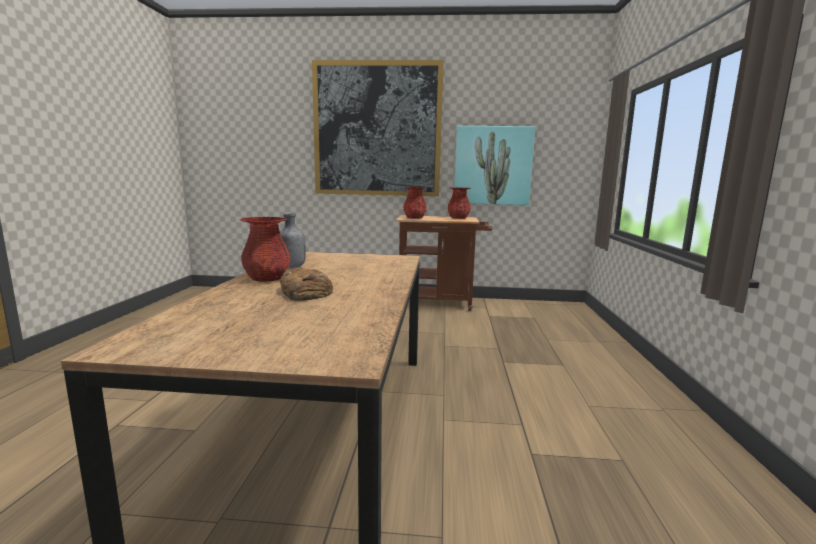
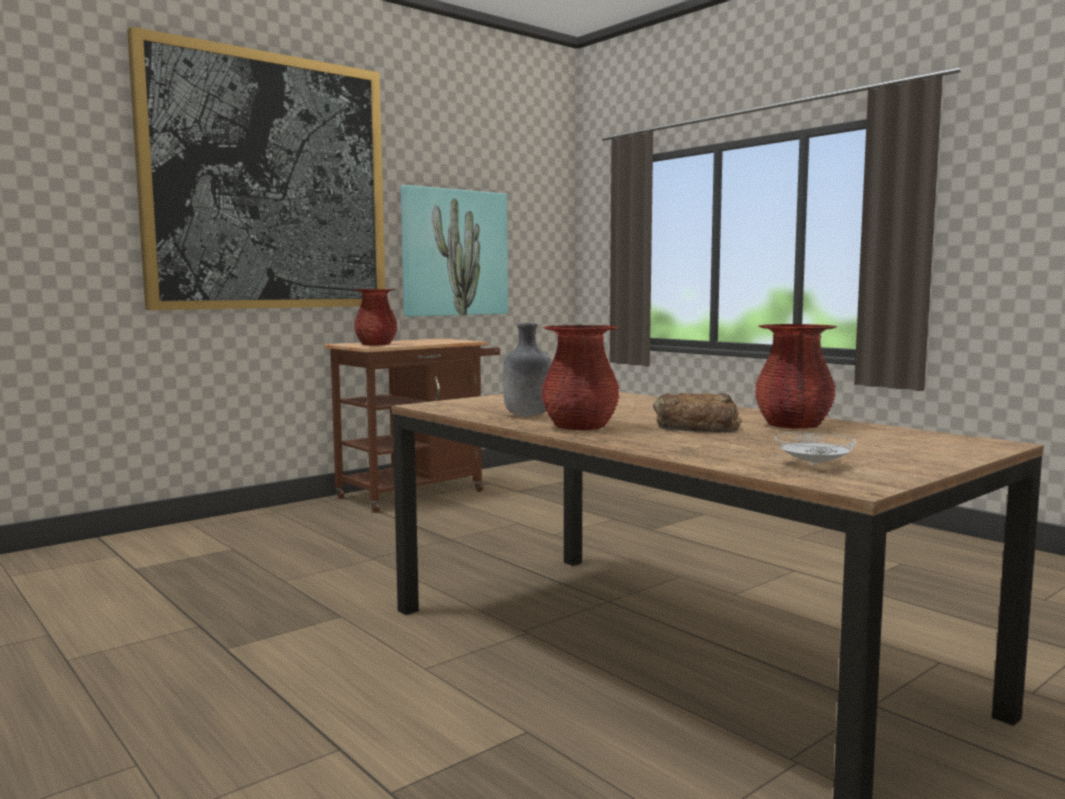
camera: 45 degrees left, 5 degrees down
red vase [447,187,471,219] -> red vase moved to [755,324,838,429]
none -> white plate [775,433,857,465]

